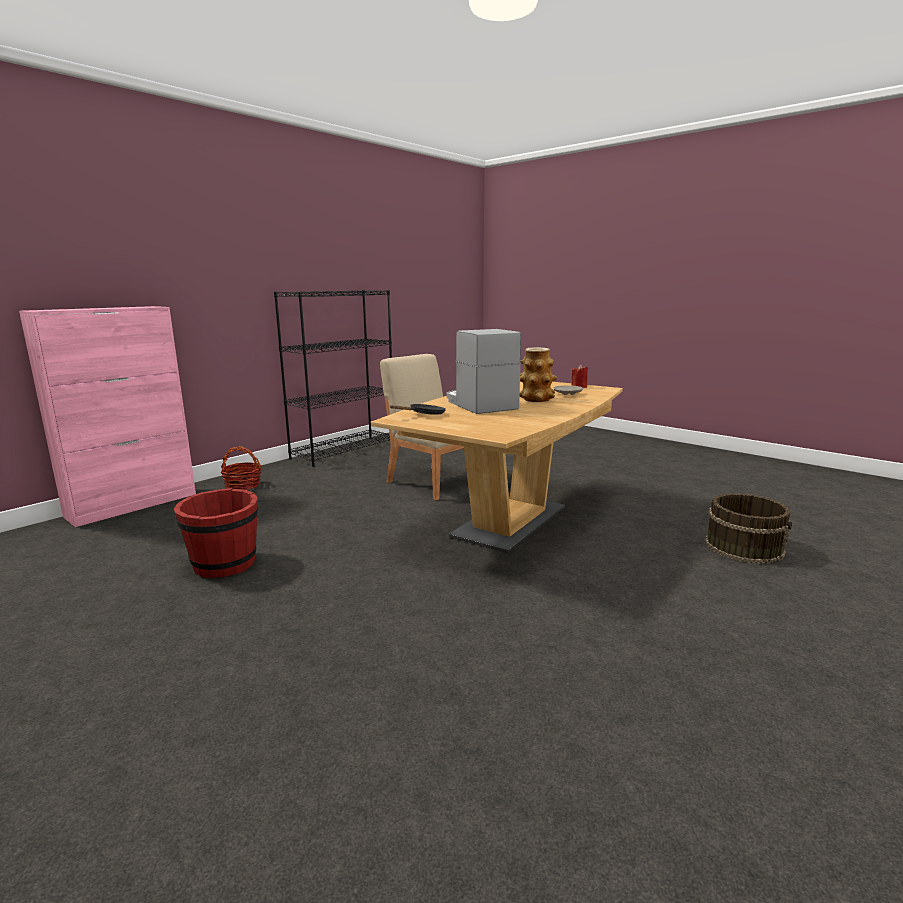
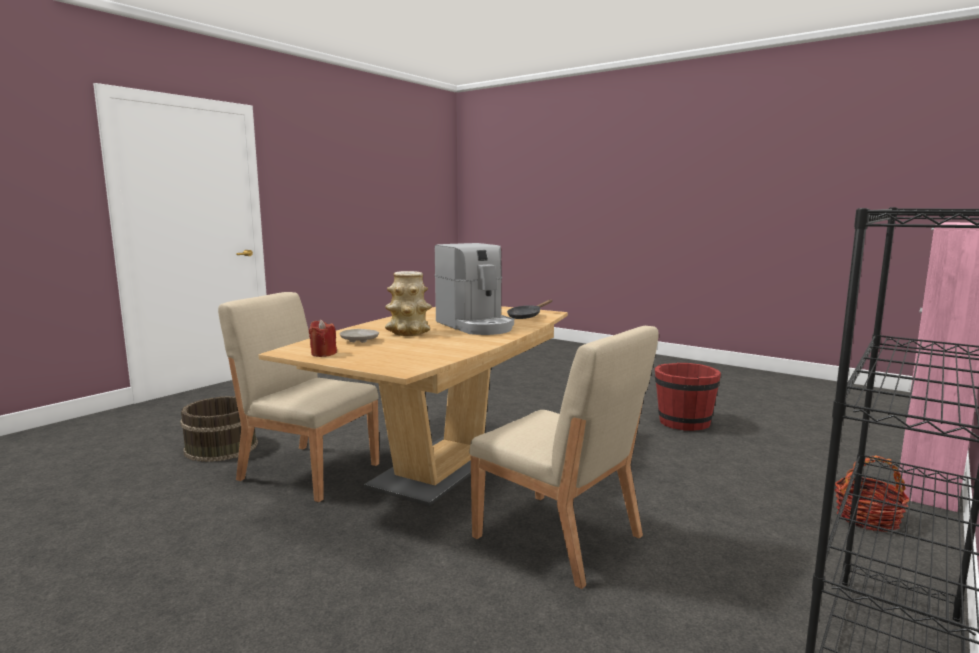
camera: 175 degrees right, 5 degrees down
none -> beige chair [218,292,379,502]

